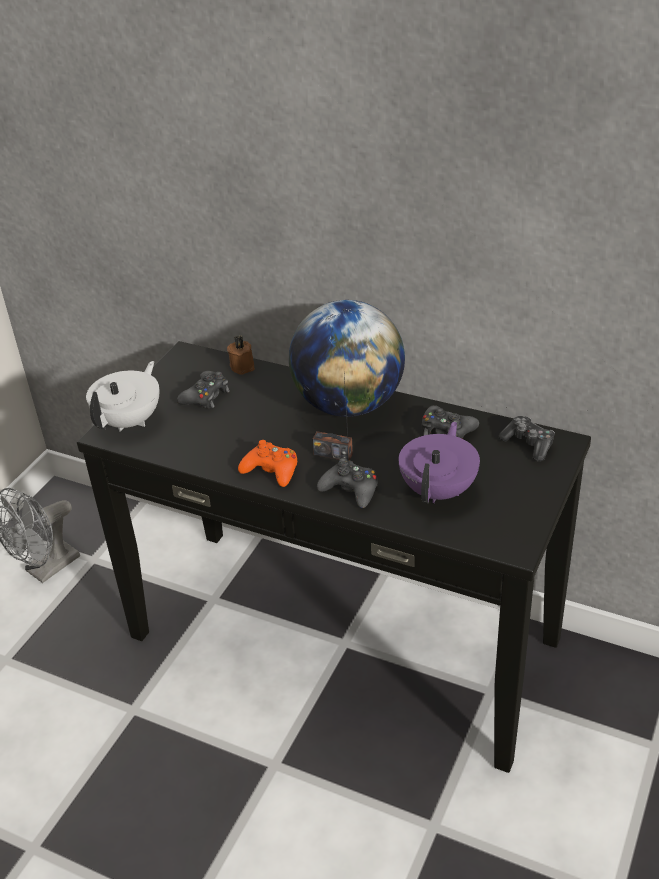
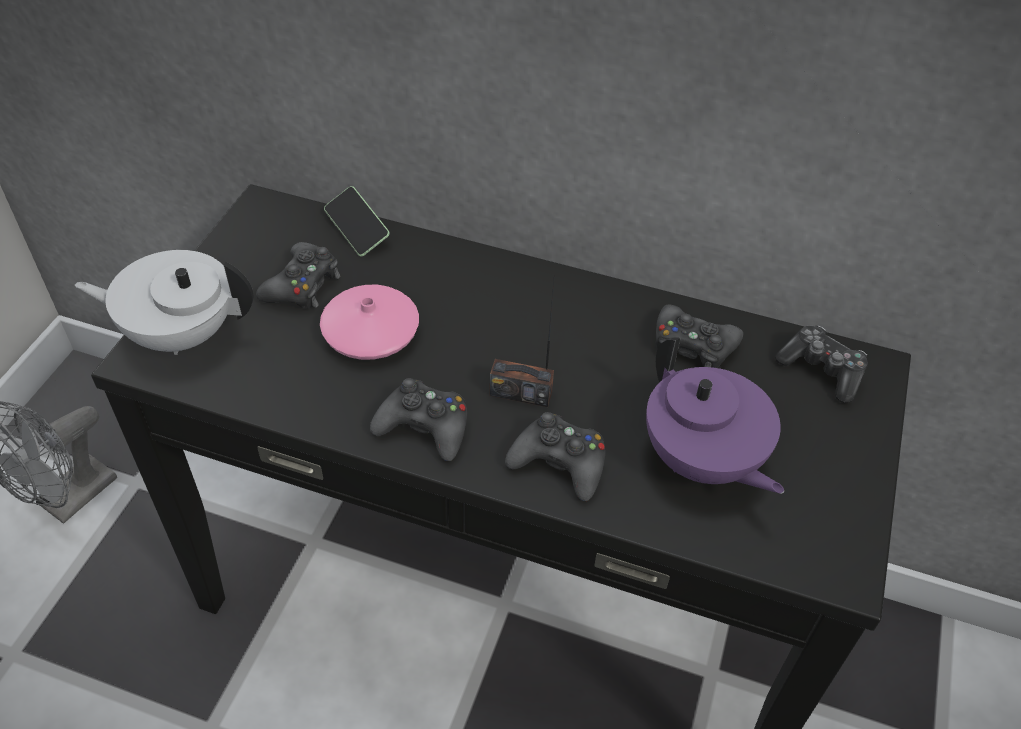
camera: 10 degrees left, 10 degrees up
white teapot [86,361,160,432] -> white teapot turned 105 degrees counterclockwise [74,250,253,355]
brown candle [227,336,255,375] -> phone [324,186,390,256]
orange game controller [238,440,297,487] -> black game controller [370,378,467,461]
globe [289,300,405,417] -> none
purple teapot [399,422,480,503] -> purple teapot turned 135 degrees clockwise [646,337,784,494]
none -> pink vase [320,285,419,360]

